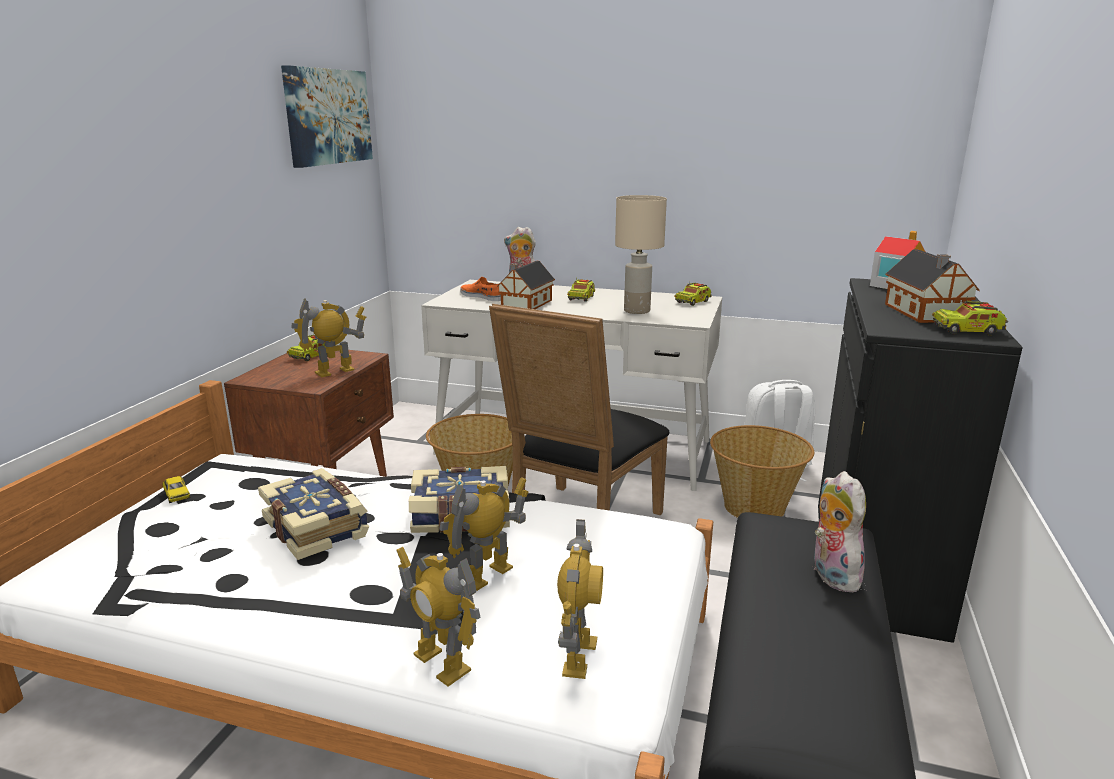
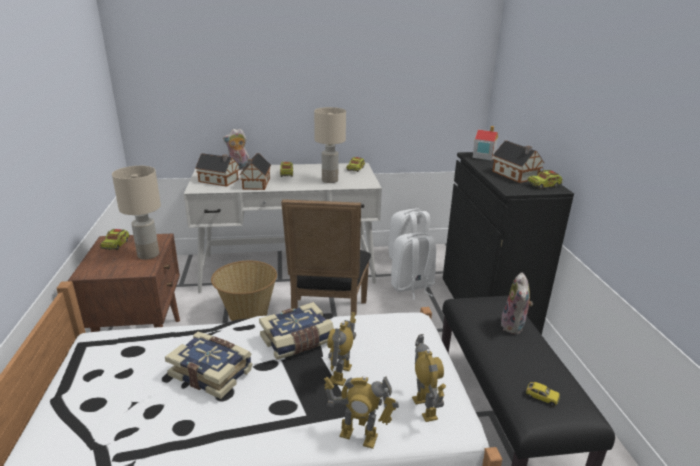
camera: 25 degrees left, 5 degrees up
toy car [162,476,190,503] -> toy car moved to [526,382,560,406]
picture [281,65,373,168] -> none
toy robot [291,298,366,377] -> beige table lamp [112,166,161,260]
orange shoe [461,277,501,301] -> toy house [195,153,240,187]
basket [710,425,814,518] -> white backpack [391,233,436,300]
plush toy [814,471,866,592] -> plush toy turned 135 degrees counterclockwise [501,273,533,334]

